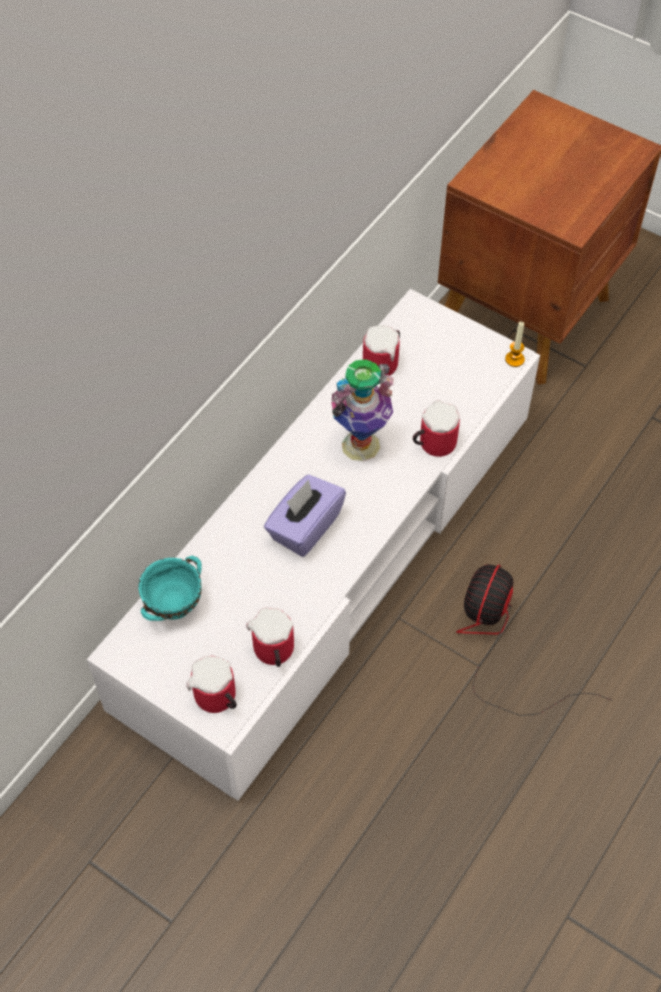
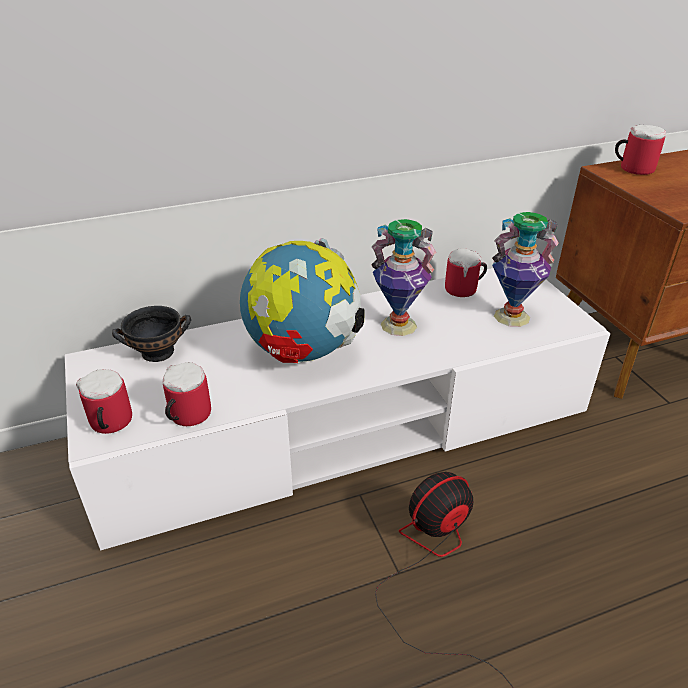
camera: 35 degrees right, 20 degrees down
turquoise bowl [138,556,202,621] -> black bowl [112,306,191,362]
purple tissue box [264,475,346,557] -> globe [240,238,365,363]
mug [413,400,460,457] -> mug moved to [615,125,666,175]
candle [505,321,525,367] -> none
none -> vase [492,212,559,327]

